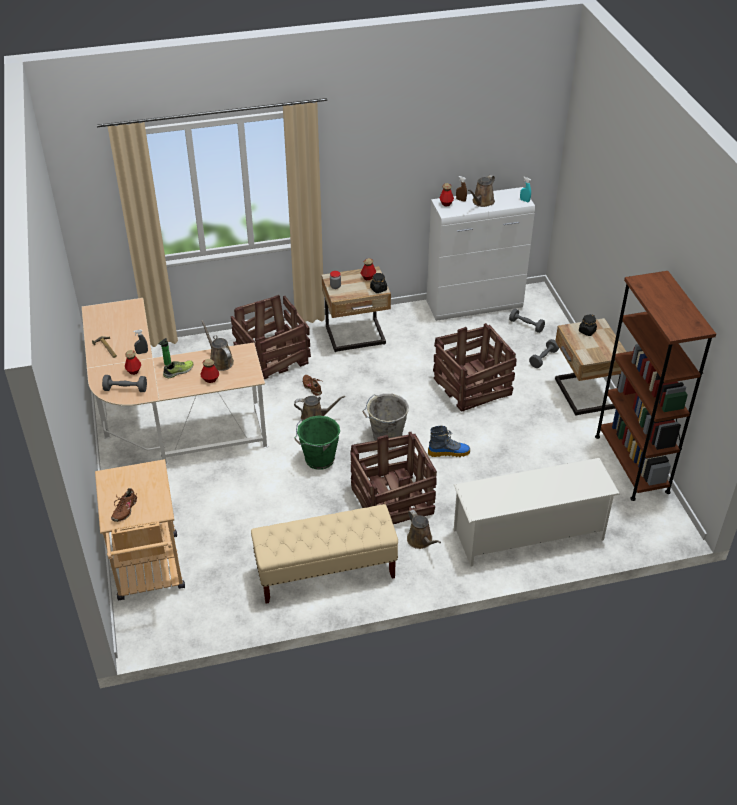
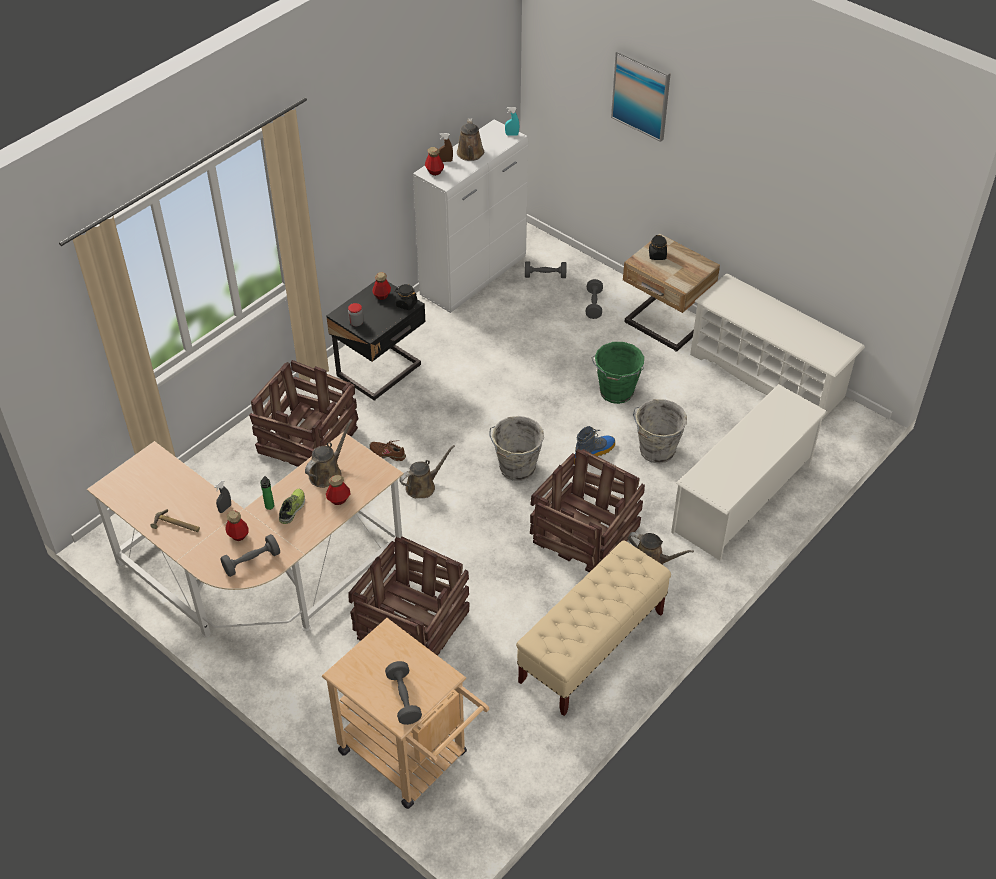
camera: 35 degrees left, 5 degrees up
brown shoe [111,488,137,522] -> grey dumbbell [385,661,422,725]
brown watering can [201,320,234,371] -> brown watering can turned 105 degrees clockwise [305,419,353,488]
green bucket [294,415,340,470] -> green bucket moved to [592,342,644,404]
beige nightstand [322,266,391,352] -> black nightstand [326,281,425,401]
crate [433,323,517,412] -> crate moved to [348,537,470,656]
brown bookcase [595,271,716,501] -> white shoe rack [690,274,865,420]
none -> picture [611,50,671,142]
none -> grey bucket [633,399,687,464]

